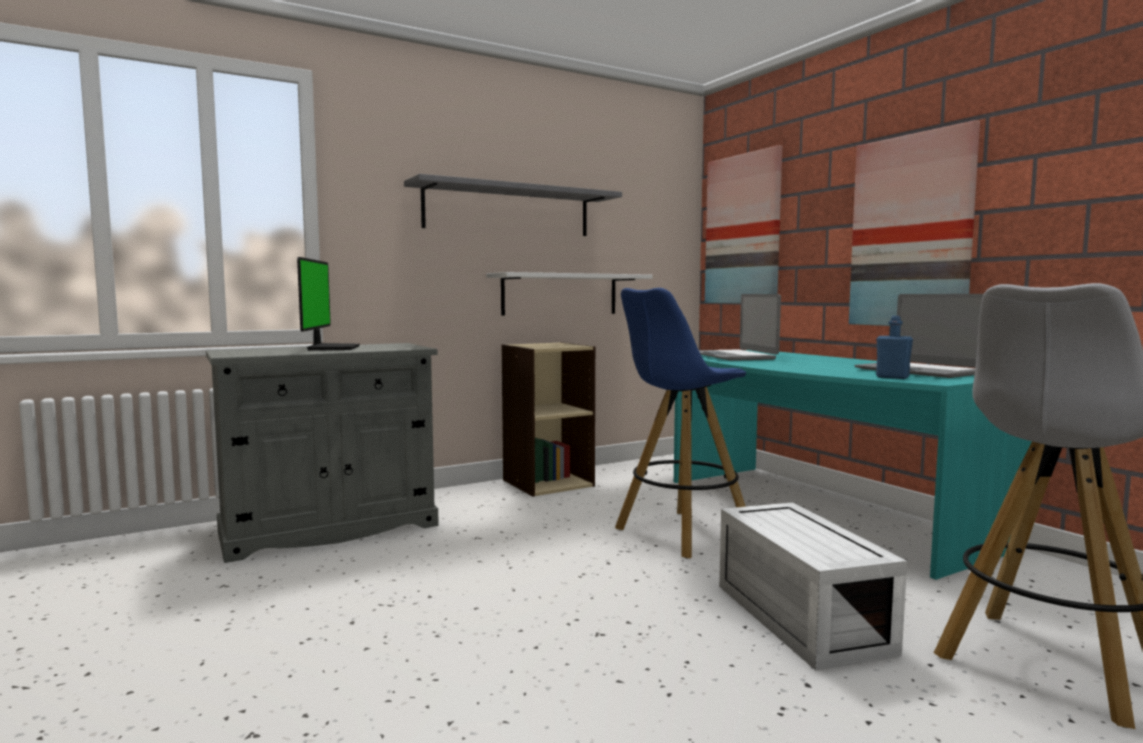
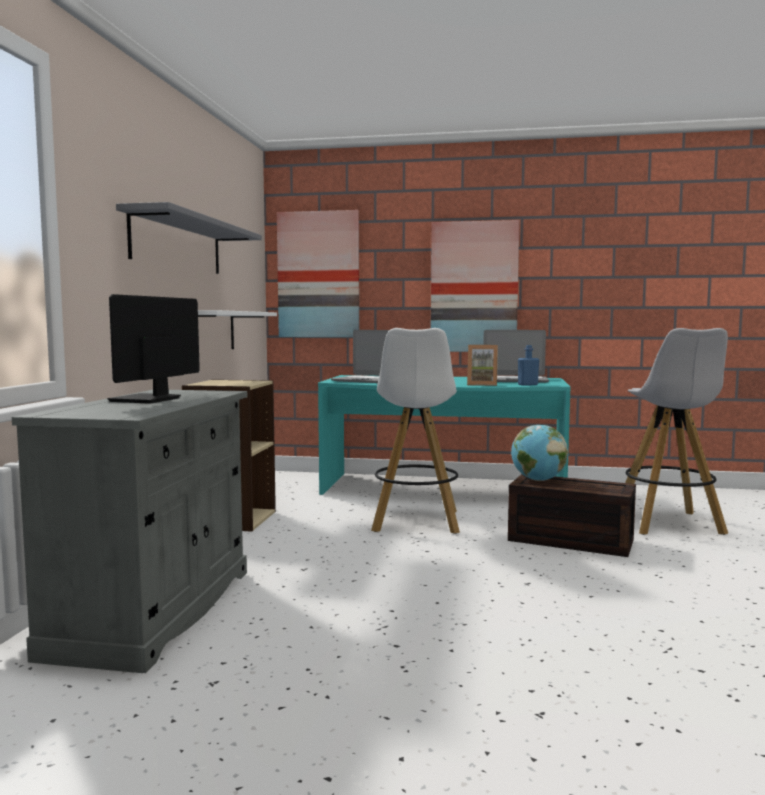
camera: 50 degrees left, 0 degrees up
monitor [297,257,360,350] -> monitor turned 105 degrees counterclockwise [108,294,200,404]
blue stool [615,288,746,559] -> white stool [371,328,460,534]
white storage box [719,503,907,670] -> brown storage box [508,474,636,557]
none -> picture frame [467,345,498,386]
none -> globe [511,425,568,481]

